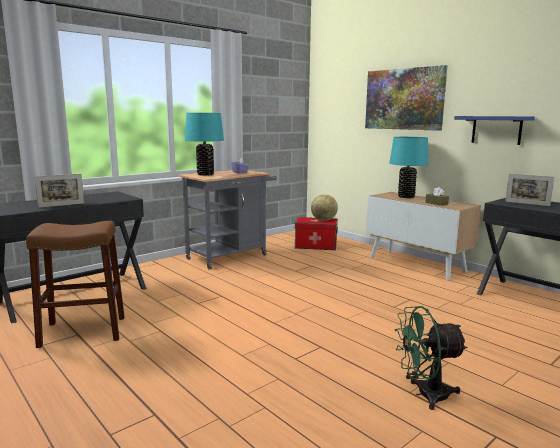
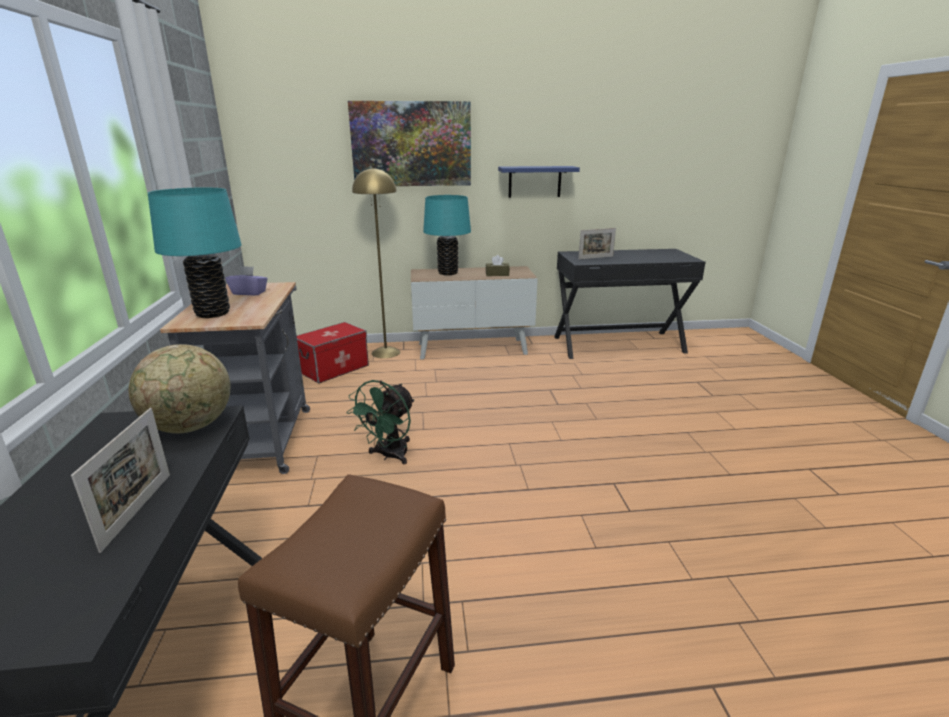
camera: 55 degrees left, 10 degrees up
globe [311,194,338,221] -> globe moved to [129,344,231,433]
green fan [395,306,468,410] -> green fan moved to [347,380,415,464]
none -> yellow floor lamp [352,167,400,358]

